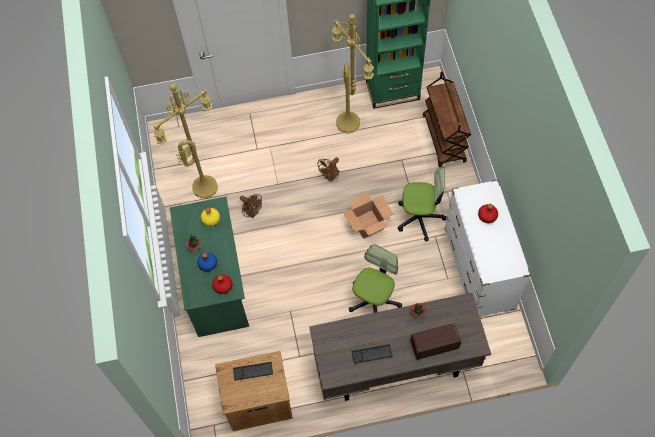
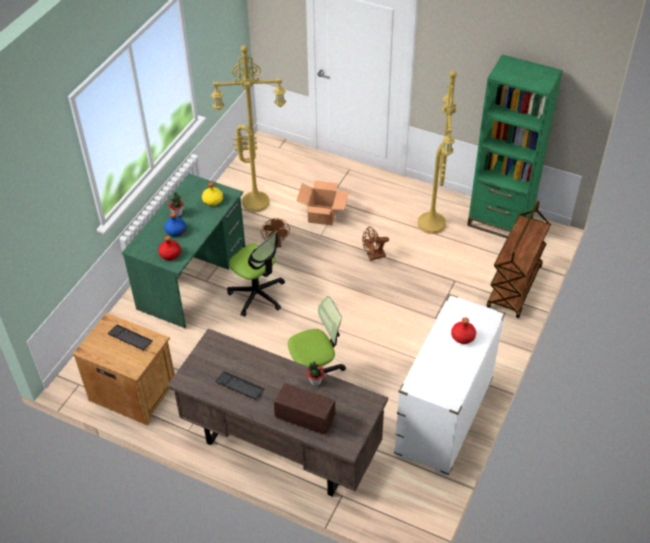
camera: 35 degrees right, 15 degrees down
cardboard box [343,193,394,239] -> cardboard box moved to [296,181,349,226]
office chair [398,167,446,242] -> office chair moved to [227,231,285,317]

